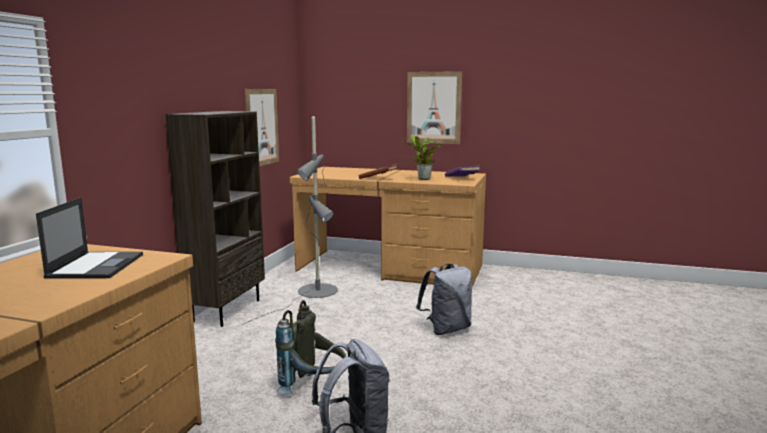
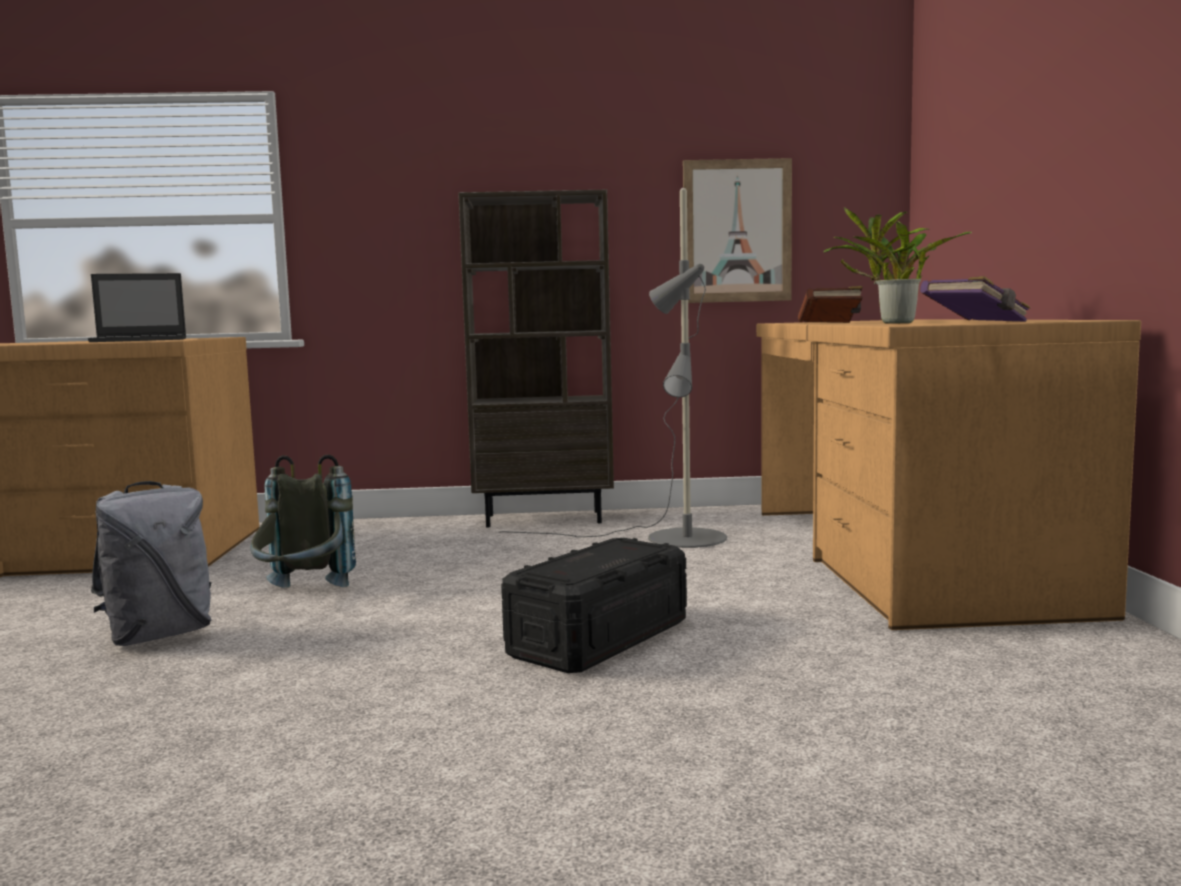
camera: 70 degrees right, 5 degrees down
picture [407,71,462,144] -> none
grey backpack [416,264,472,335] -> black storage box [501,538,687,673]

